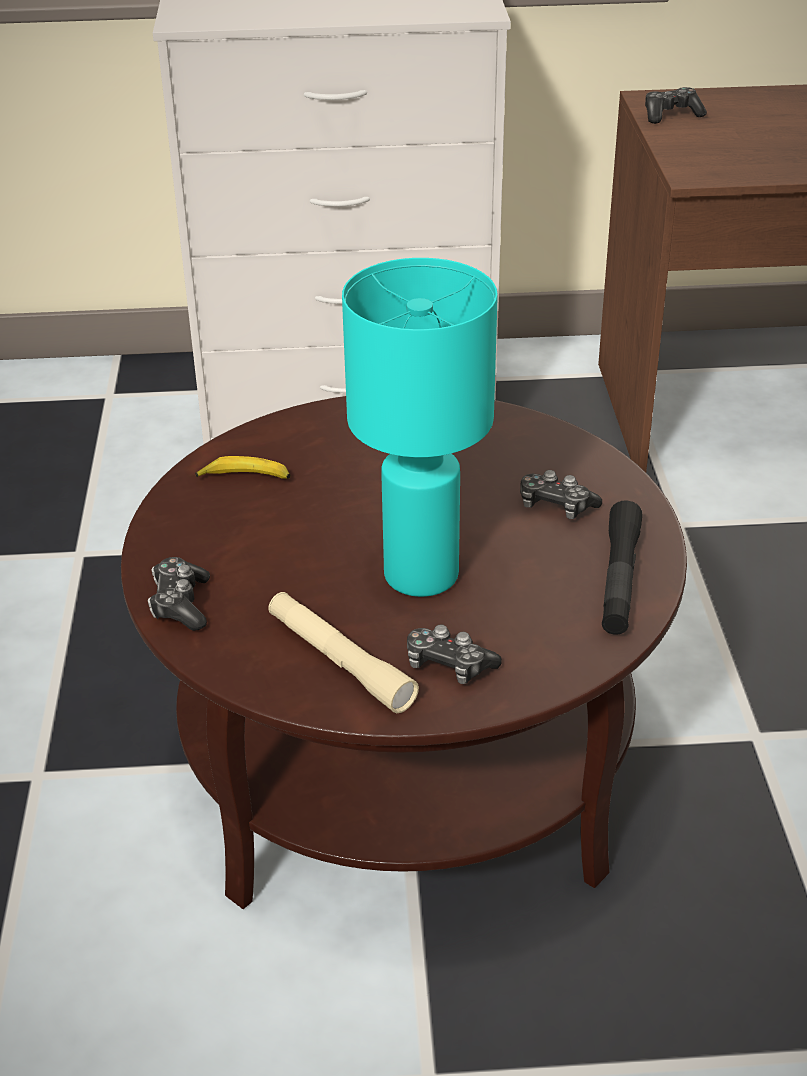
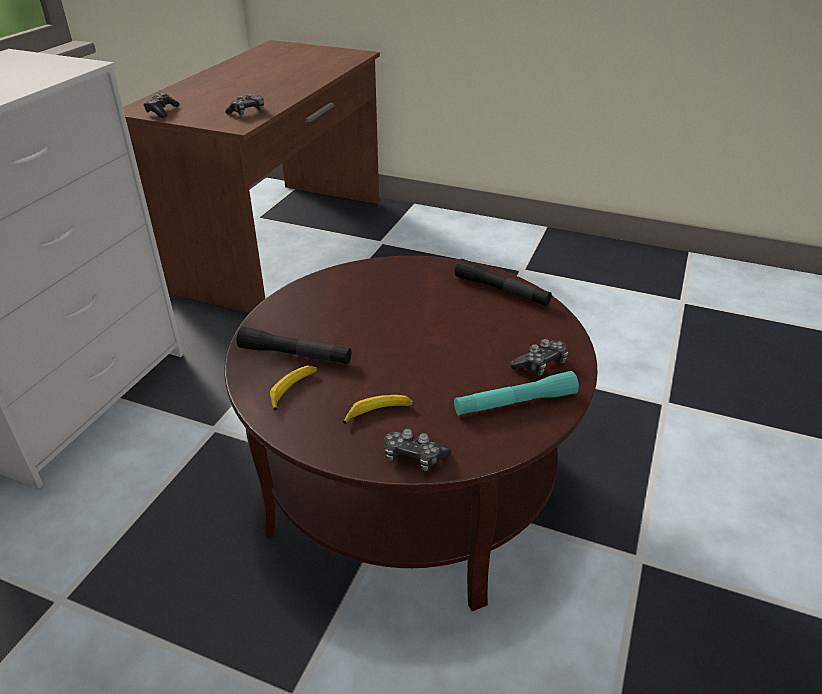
camera: 65 degrees left, 0 degrees up
beige flashlight [268,592,419,713] -> turquoise flashlight [454,371,579,415]
turquoise table lamp [342,258,498,597] -> none
game controller [520,470,602,519] -> game controller moved to [225,94,264,115]
none -> black flashlight [237,327,352,364]
none -> banana [343,395,414,424]

